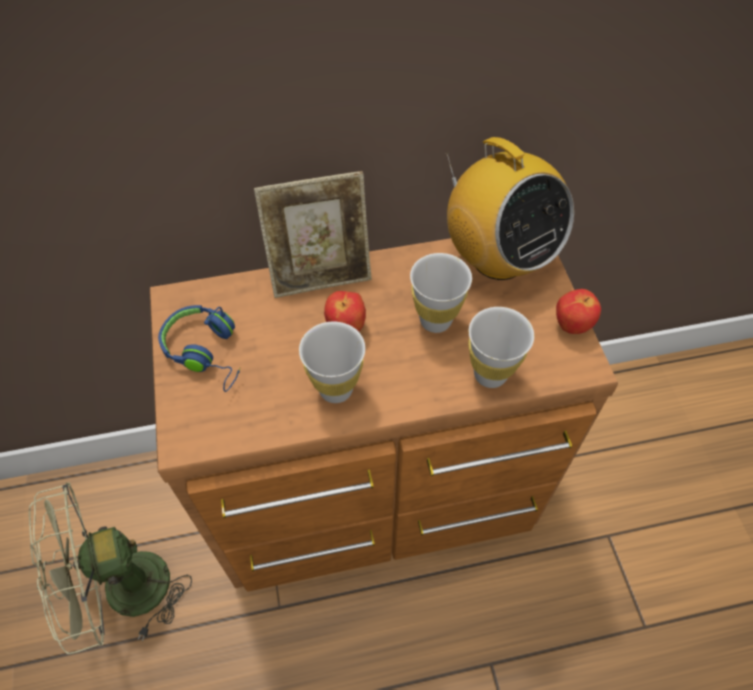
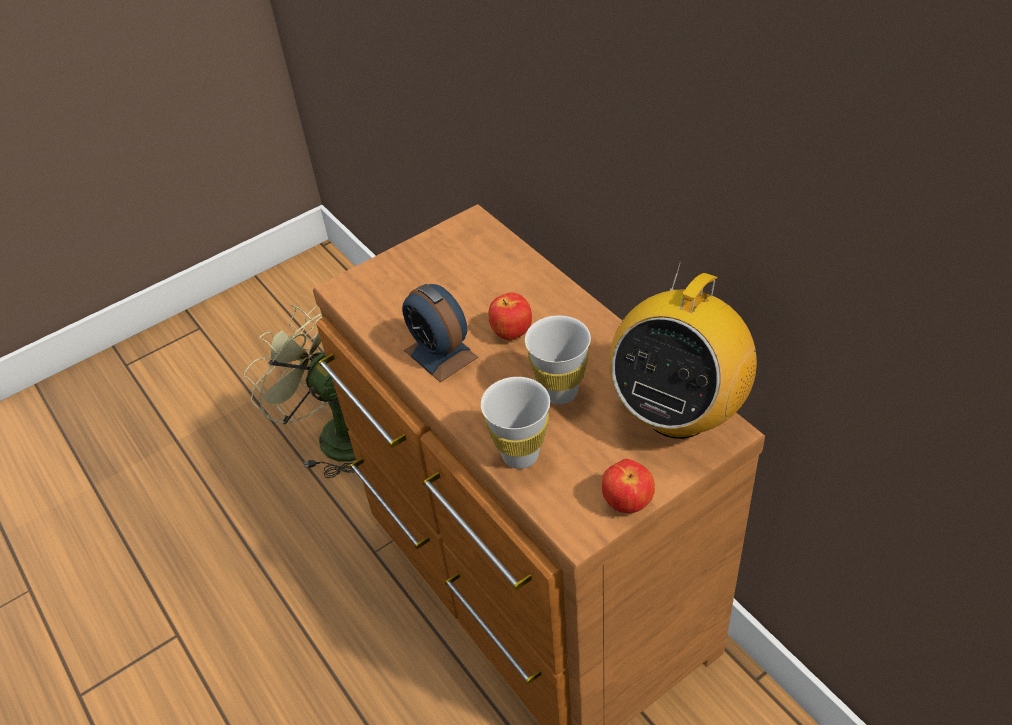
camera: 70 degrees right, 10 degrees down
blue headphones [158,305,241,392] -> none
picture frame [254,171,371,298] -> none
white cup [299,322,365,403] -> alarm clock [402,284,478,382]

